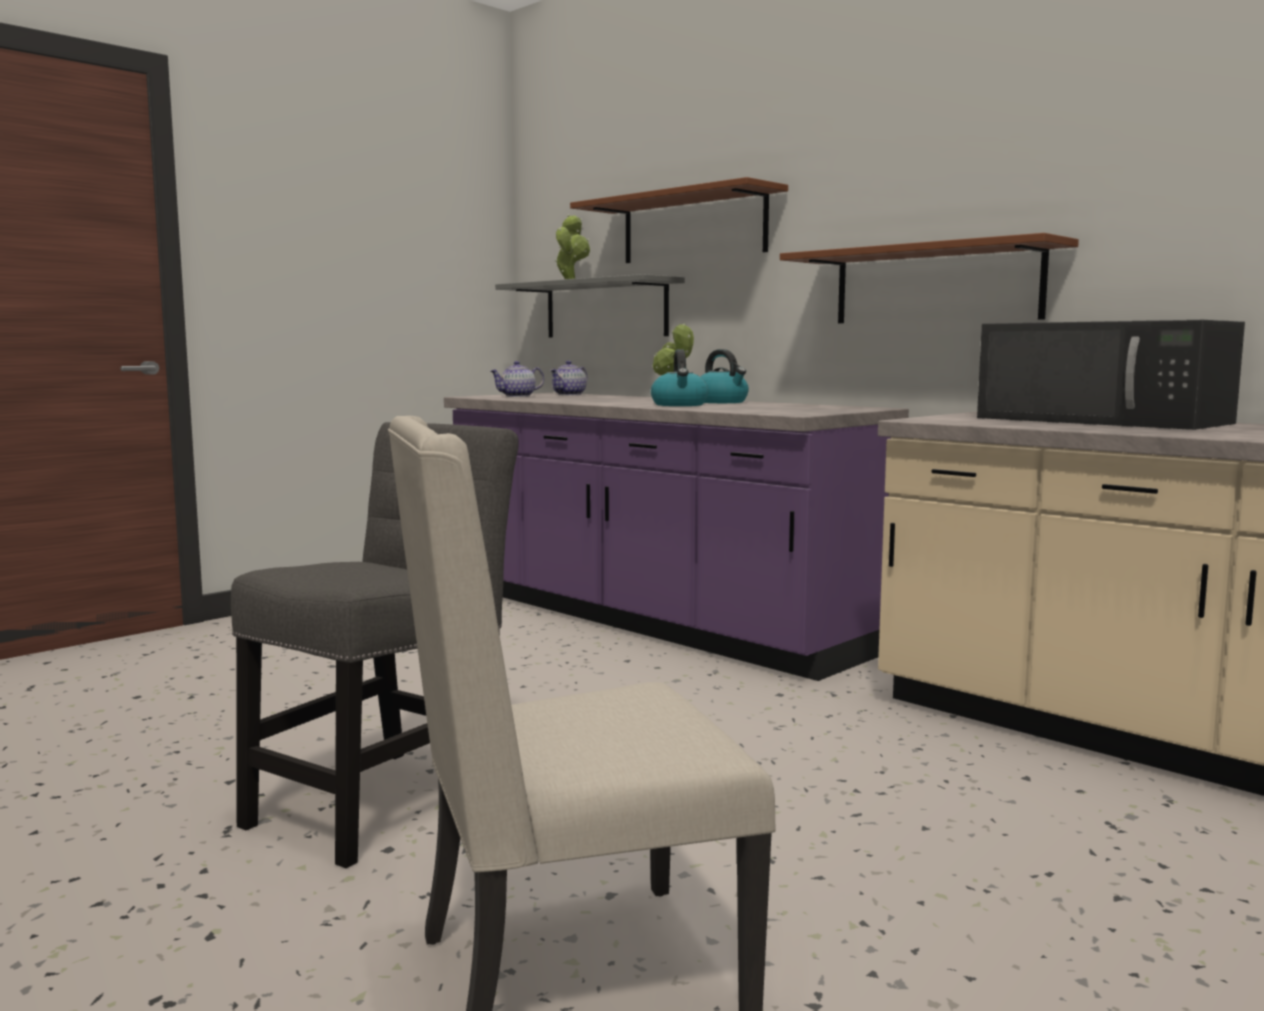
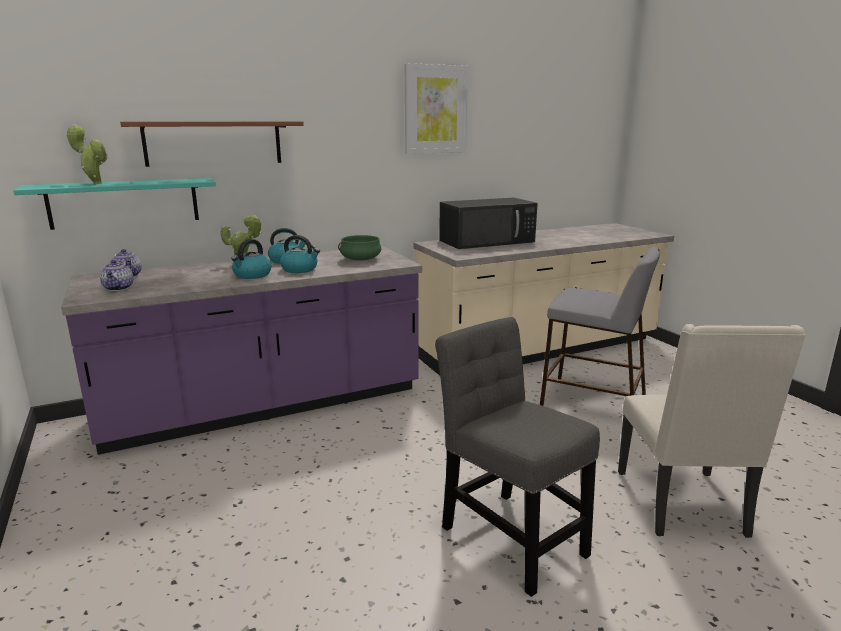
camera: 70 degrees left, 10 degrees up
grey shelf [495,274,685,337] -> turquoise shelf [13,178,216,230]
brown shelf [780,233,1079,323] -> none
none -> kettle [231,239,272,279]
none -> green cooking pot [338,235,381,261]
none -> picture [405,63,468,154]
none -> grey stool [540,247,660,406]

